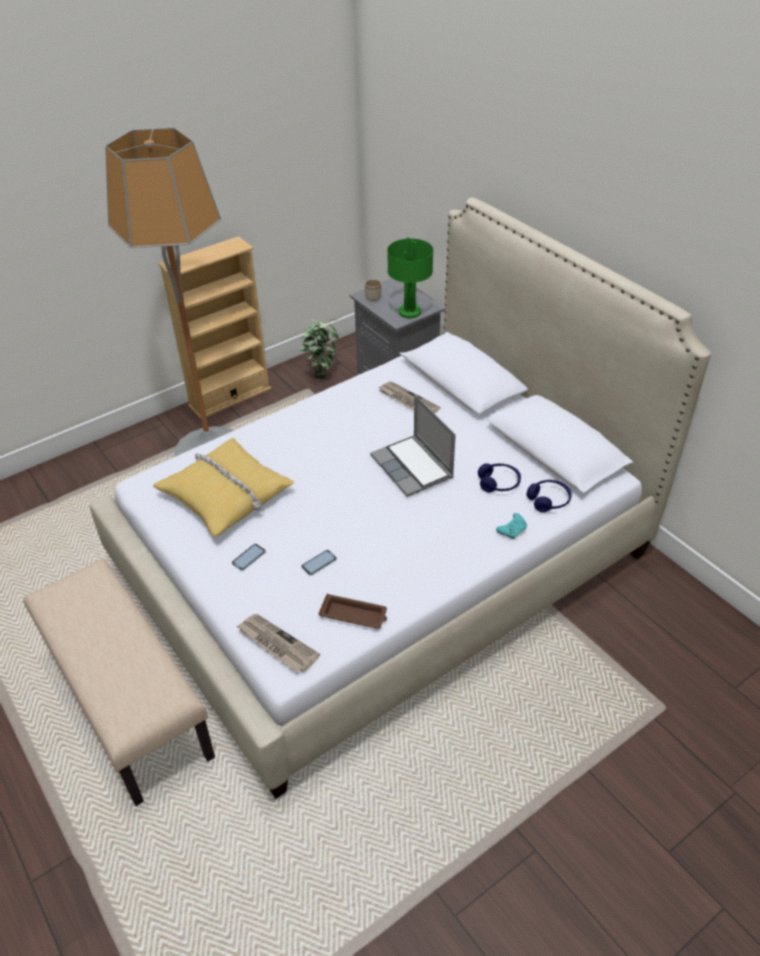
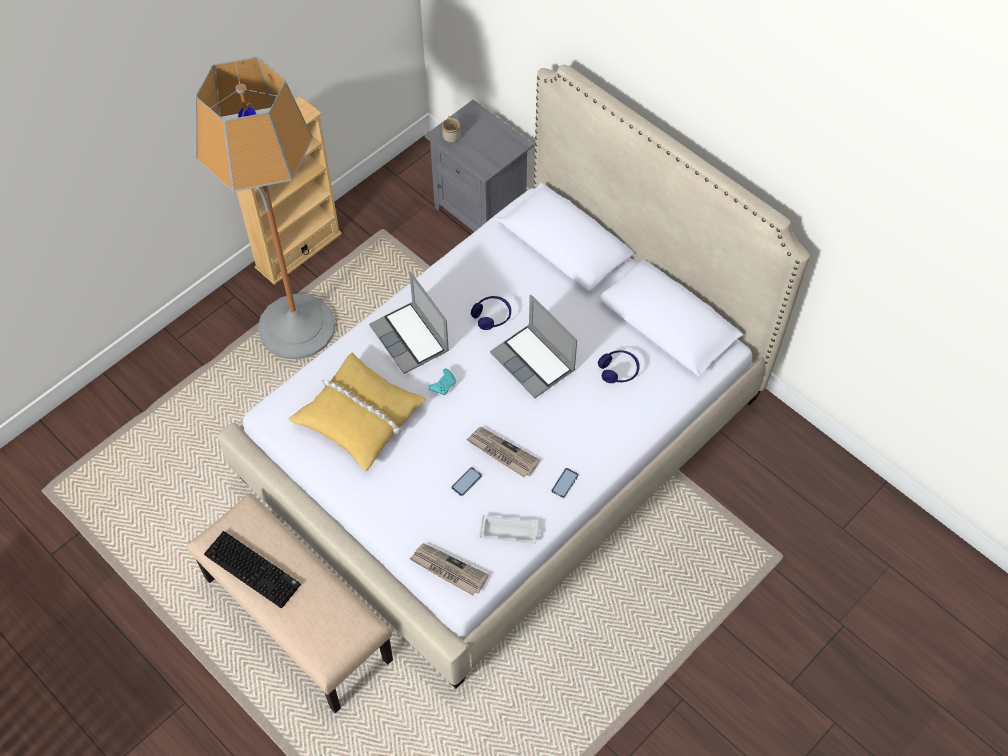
camera: 10 degrees left, 15 degrees up
phone [232,544,266,571] -> phone moved to [551,468,579,498]
potted plant [299,318,339,380] -> none
brown tray [319,594,387,629] -> white tray [479,515,540,544]
newspaper [378,381,441,413] -> newspaper moved to [466,427,541,477]
green table lamp [387,237,433,319] -> none
turquoise game controller [496,513,527,539] -> turquoise game controller moved to [428,368,456,395]
blue headphones [526,480,572,512] -> blue headphones moved to [471,296,511,330]
none -> keyboard [204,531,301,608]
none -> laptop [369,272,449,374]

